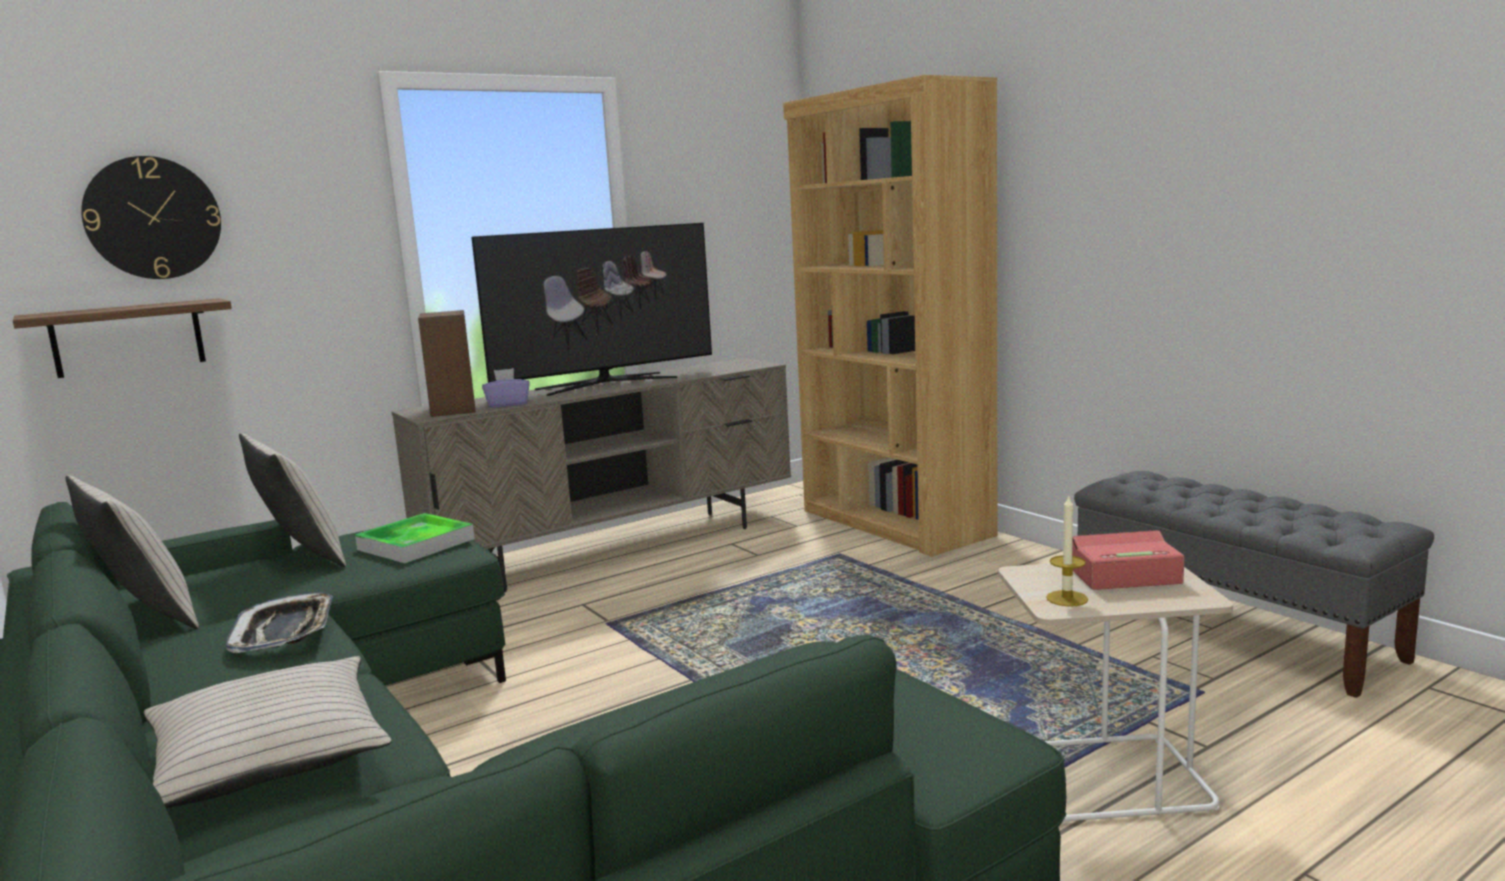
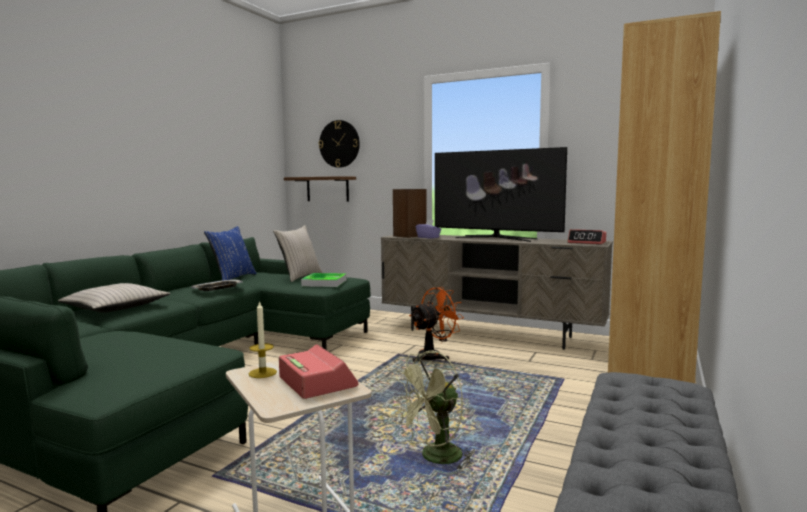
camera: 60 degrees right, 5 degrees down
beige pillow [66,475,199,629] -> blue pillow [204,226,257,280]
none -> green fan [393,350,475,469]
none -> orange fan [409,287,464,362]
none -> alarm clock [568,229,607,245]

